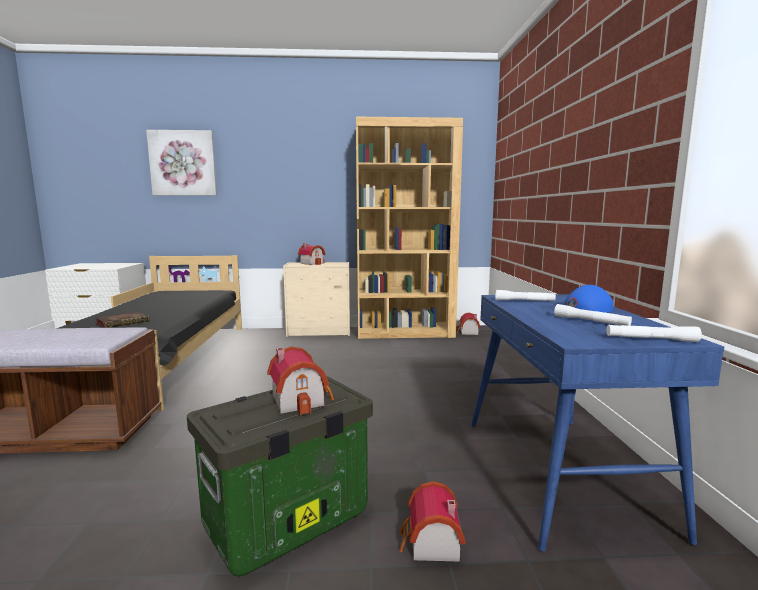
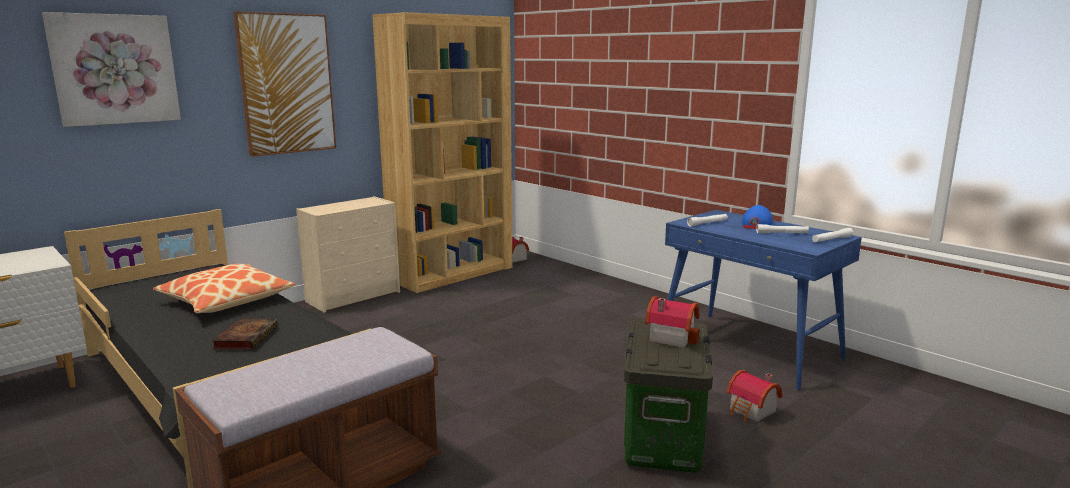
camera: 40 degrees left, 5 degrees up
toy house [298,243,326,265] -> none
none -> pillow [153,264,295,313]
none -> picture [233,11,336,157]

